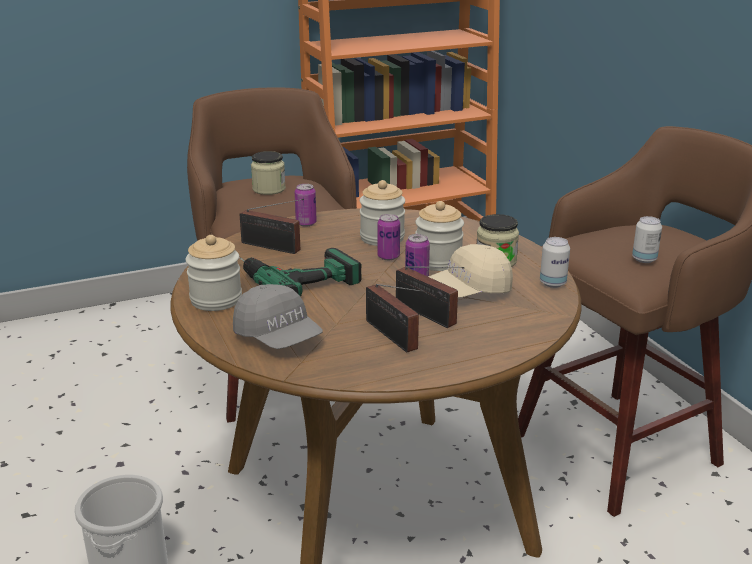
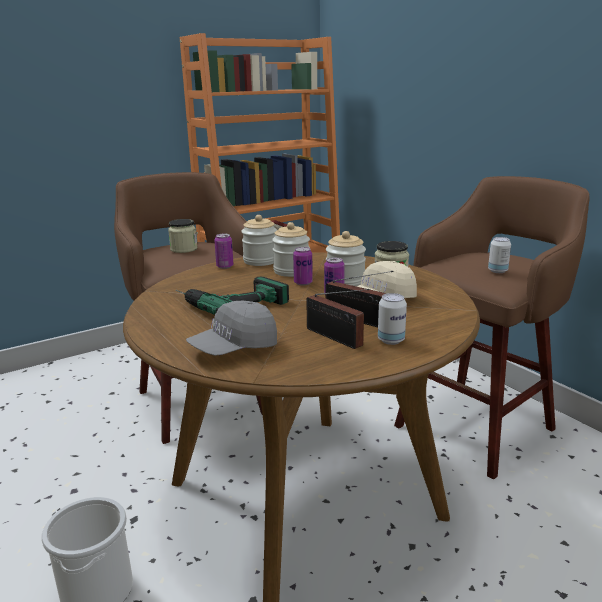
camera: 10 degrees left, 5 degrees down
jar [185,235,242,311] -> jar moved to [241,215,277,266]
grey cap [233,284,323,349] -> grey cap turned 105 degrees clockwise [186,301,277,356]
radio [240,199,304,254] -> none
can [540,237,570,288] -> can moved to [378,293,407,345]

